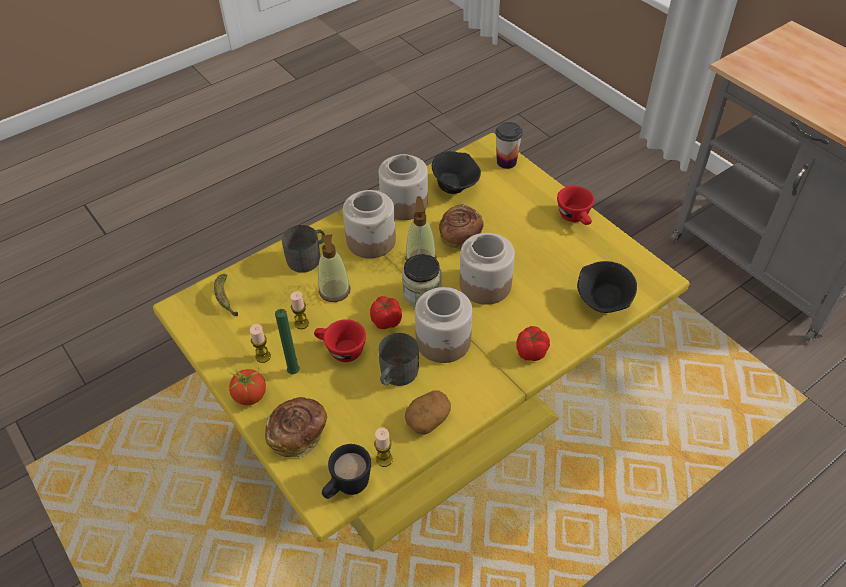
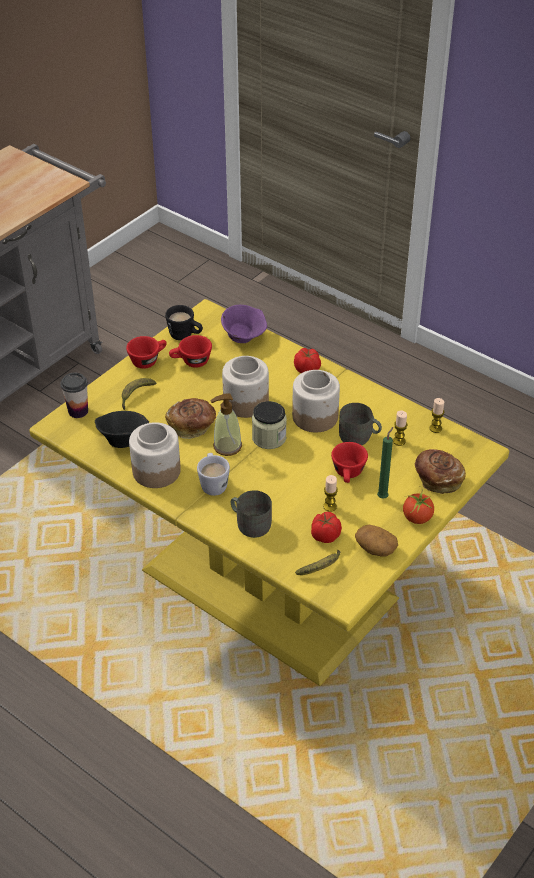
camera: 105 degrees left, 5 degrees down
candle [250,324,271,363] -> candle moved to [393,410,407,446]
soap dispenser [318,234,351,302] -> none
black mug [322,444,371,499] -> black mug moved to [165,305,203,340]
jar [343,190,396,258] -> white mug [197,453,230,496]
tomato [370,296,402,329] -> tomato moved to [311,512,342,543]
potato [405,391,451,435] -> potato moved to [355,525,398,557]
black bowl [577,261,637,313] -> purple bowl [221,305,267,343]
none -> banana [122,378,156,410]
none -> red cup [169,335,212,368]

